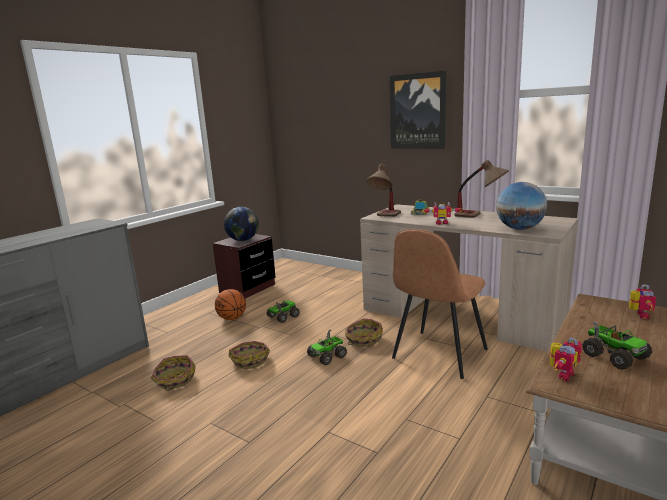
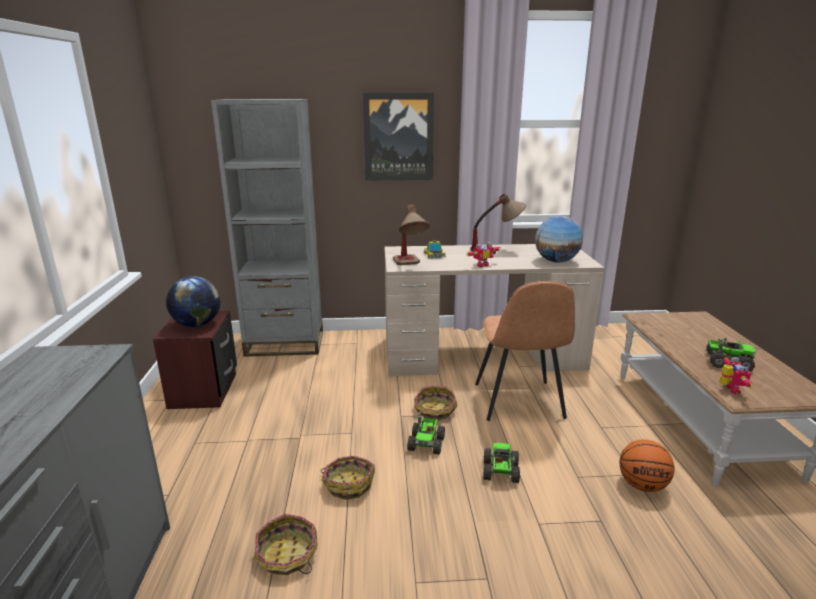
camera: 40 degrees left, 5 degrees up
basketball [215,289,246,320] -> basketball moved to [619,439,674,492]
toy truck [266,300,300,323] -> toy truck moved to [483,443,520,483]
toy robot [629,284,656,319] -> none
none -> grey bookcase [211,99,323,357]

